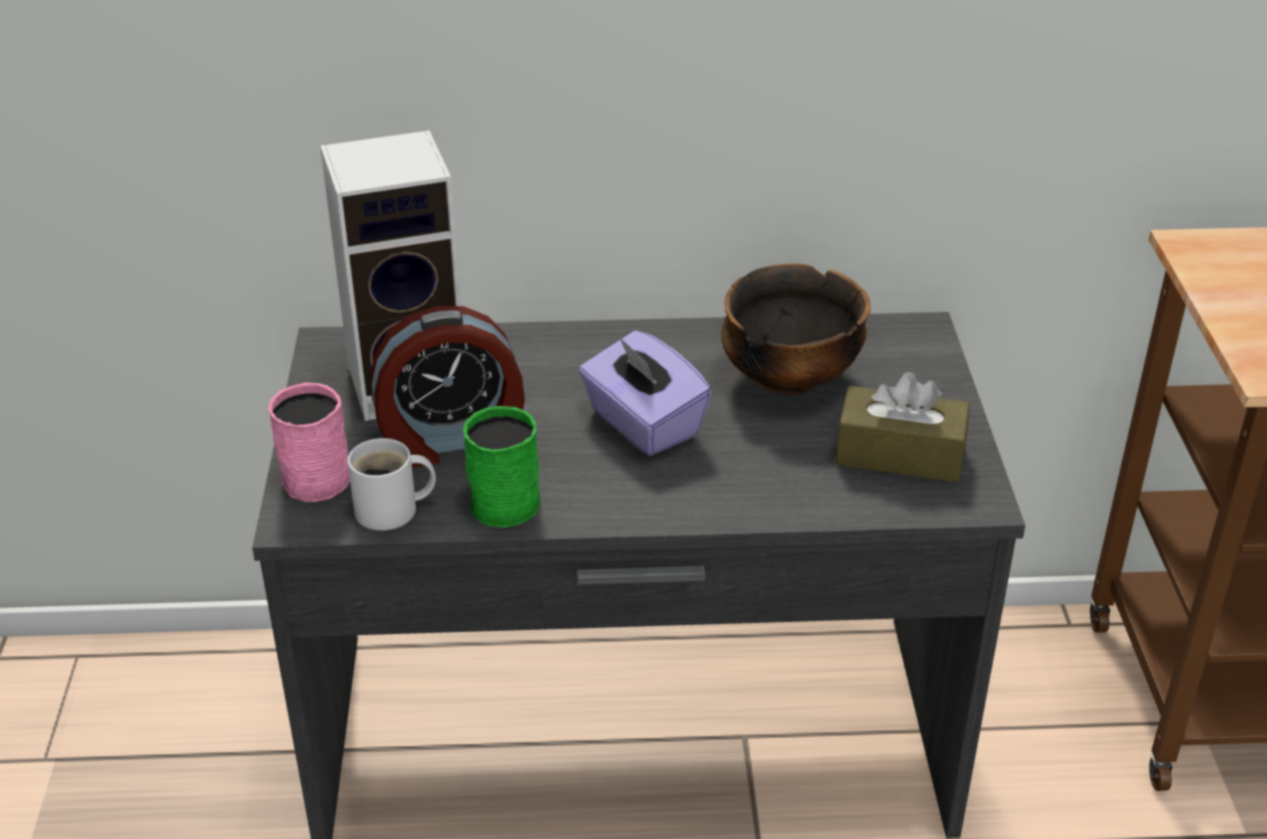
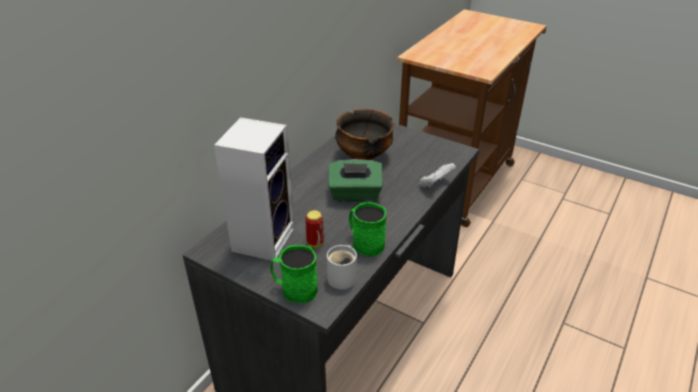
camera: 55 degrees left, 0 degrees up
pink mug [268,383,350,502] -> green mug [270,245,318,303]
alarm clock [370,306,525,467] -> can [305,210,324,247]
purple tissue box [579,330,712,456] -> green tissue box [328,159,383,202]
brown tissue box [835,372,970,482] -> none
none -> white game controller [420,163,456,188]

